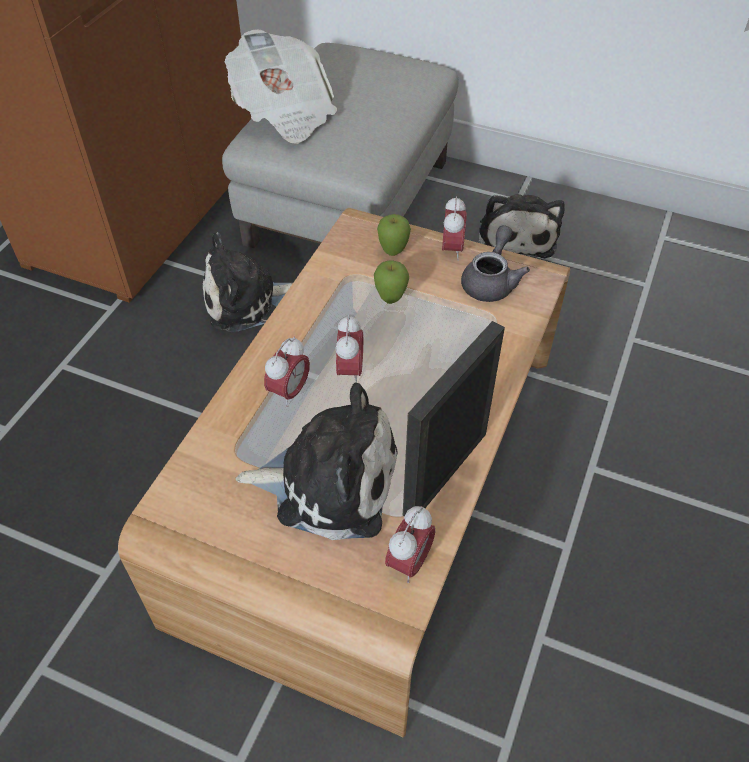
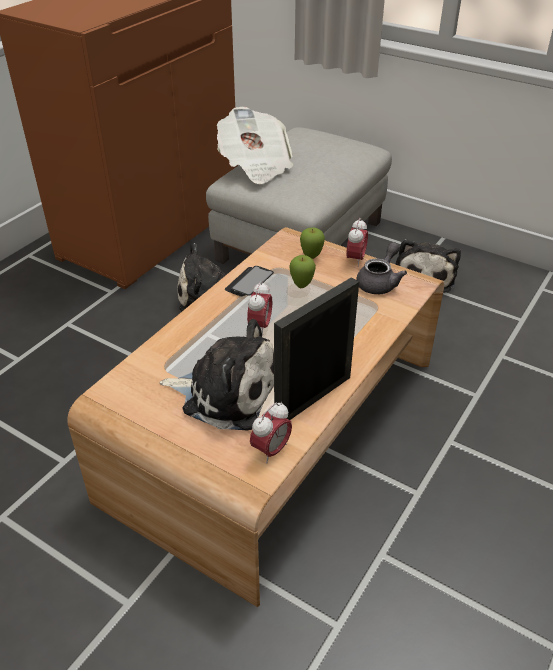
camera: 10 degrees right, 10 degrees down
alarm clock [264,336,310,407] -> none
none -> phone [225,266,274,297]

